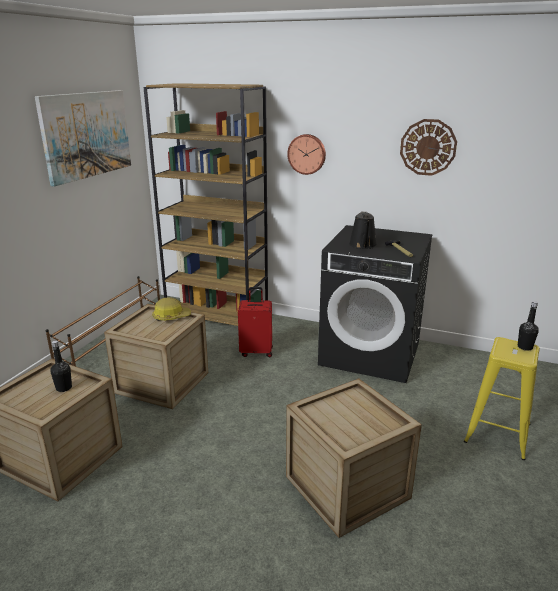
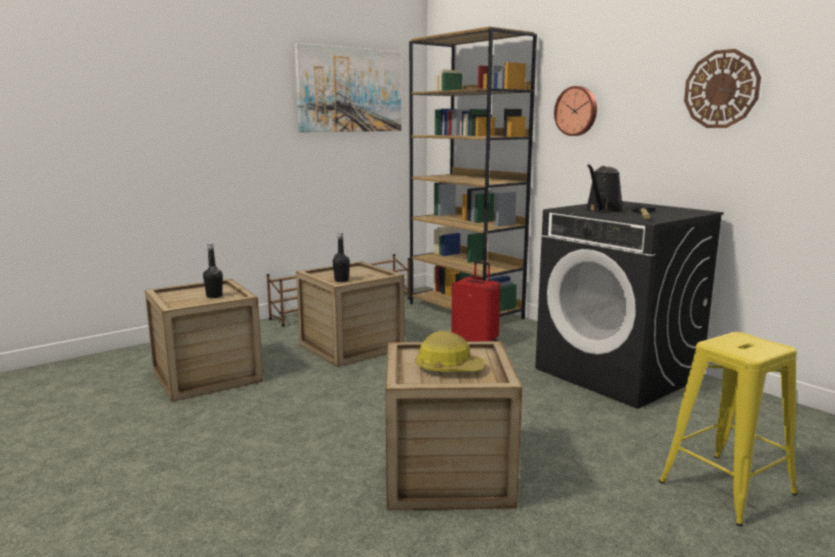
camera: 30 degrees right, 10 degrees down
hard hat [152,297,191,321] -> hard hat moved to [415,331,485,372]
black bottle [518,301,539,351] -> black bottle moved to [333,232,350,282]

